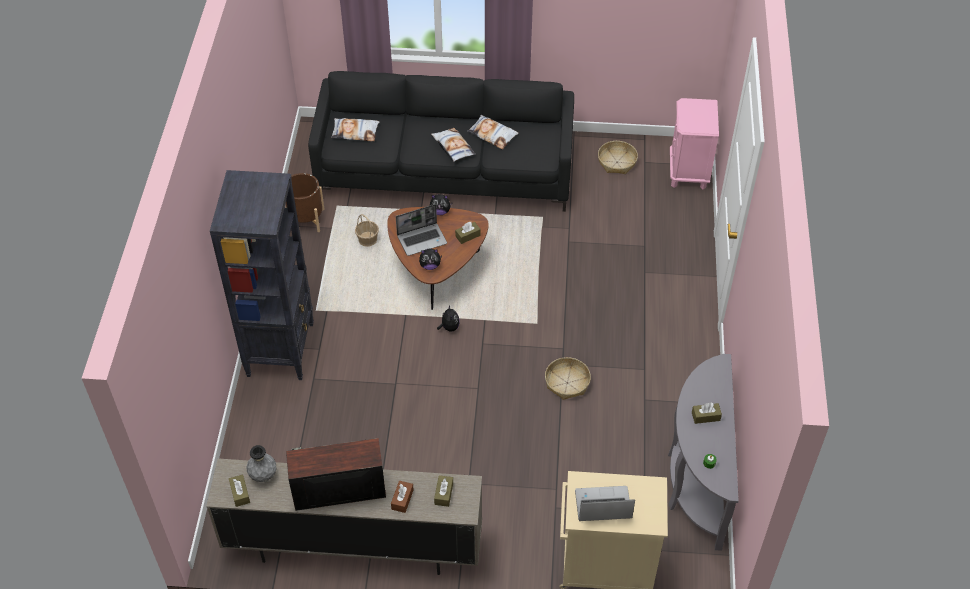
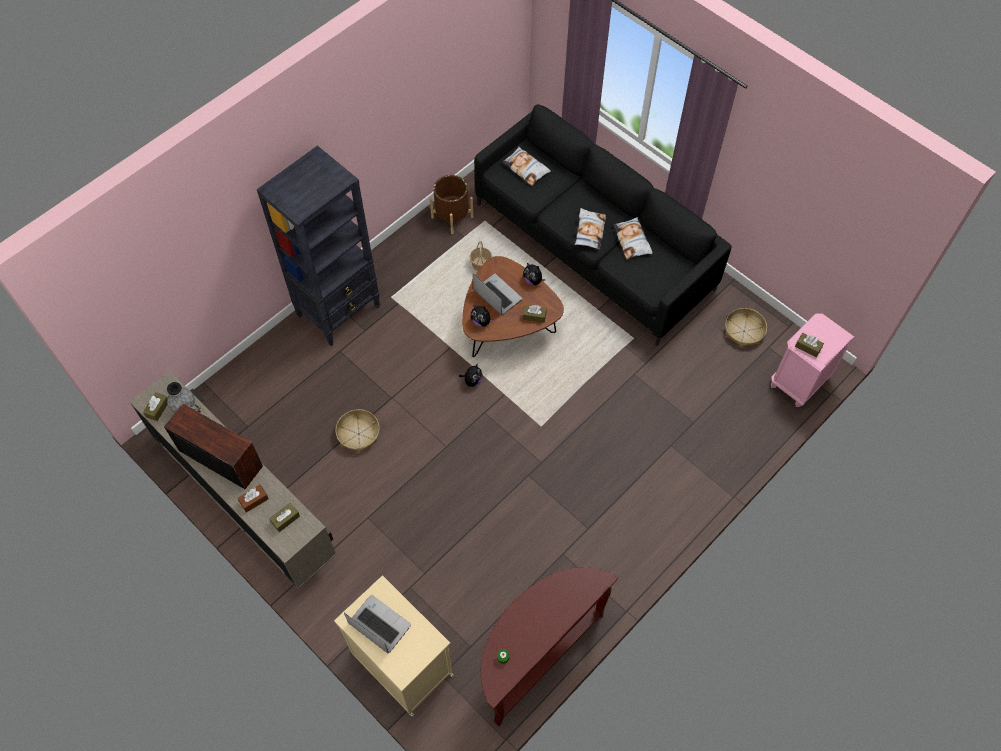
camera: 40 degrees right, 10 degrees up
laptop [396,204,447,256] -> laptop turned 150 degrees counterclockwise [473,273,523,315]
basket [545,357,591,400] -> basket moved to [335,409,380,452]
grey console table [668,354,739,551] -> brown console table [481,567,618,726]
brown tissue box [692,402,722,424] -> brown tissue box moved to [795,333,824,357]

